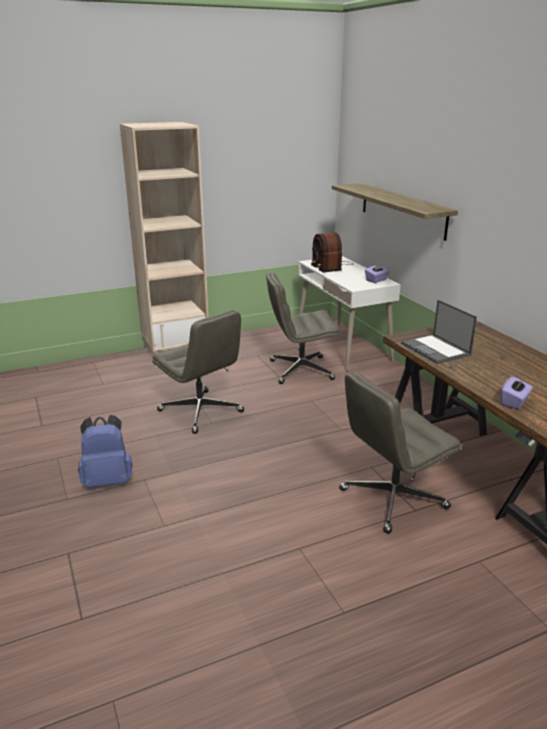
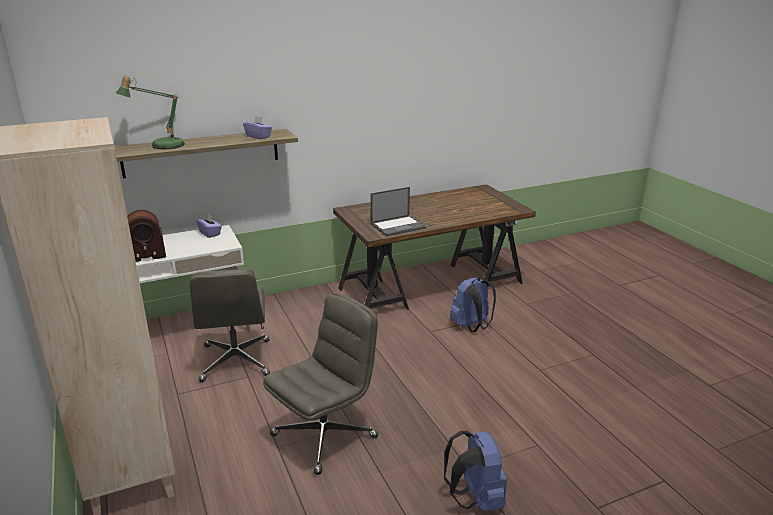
camera: 90 degrees left, 0 degrees up
grey office chair [339,372,461,533] -> blue backpack [450,277,496,332]
purple tissue box [500,377,533,410] -> purple tissue box moved to [243,116,272,139]
none -> table lamp [116,76,185,149]

